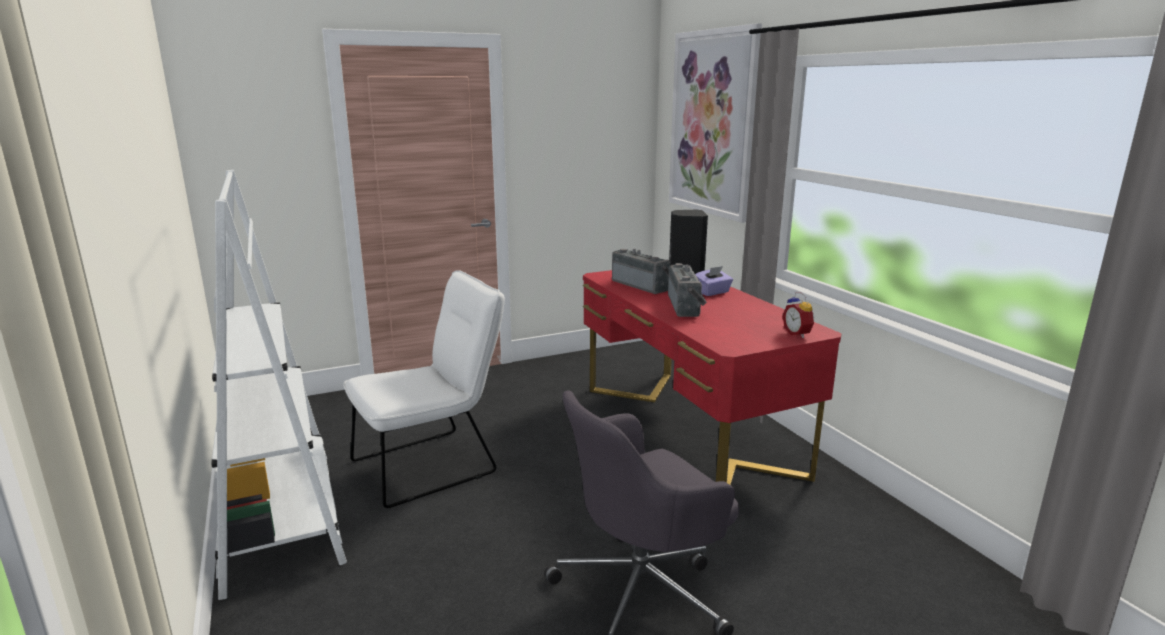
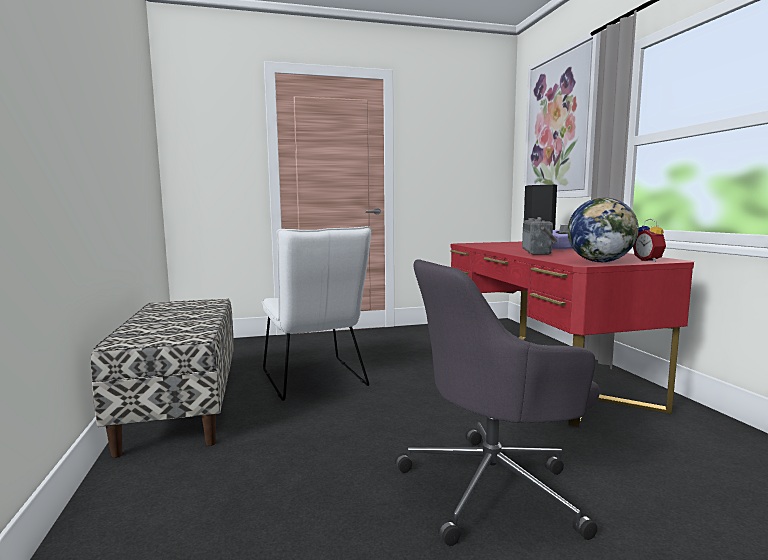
camera: 10 degrees right, 10 degrees down
white bookcase [211,170,347,600] -> bench [91,299,234,458]
white chair [343,270,505,508] -> white chair turned 90 degrees clockwise [262,226,372,401]
radio [612,249,670,294] -> none
none -> globe [567,197,639,262]

